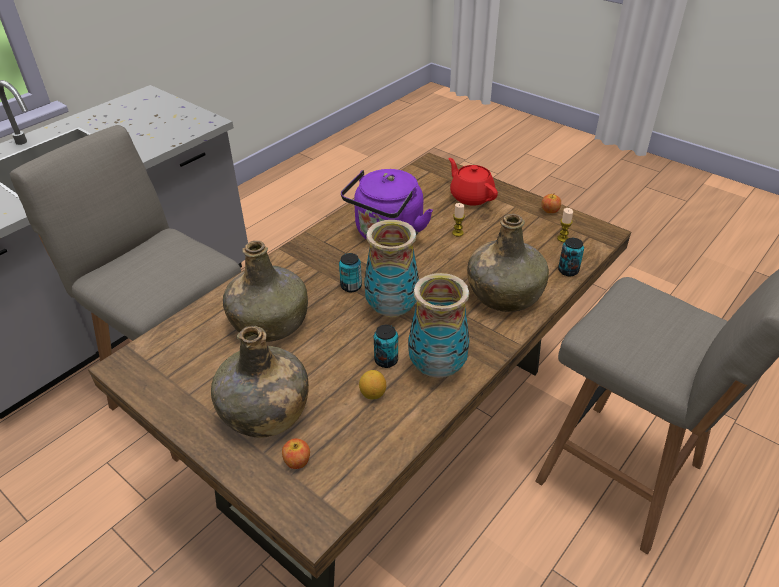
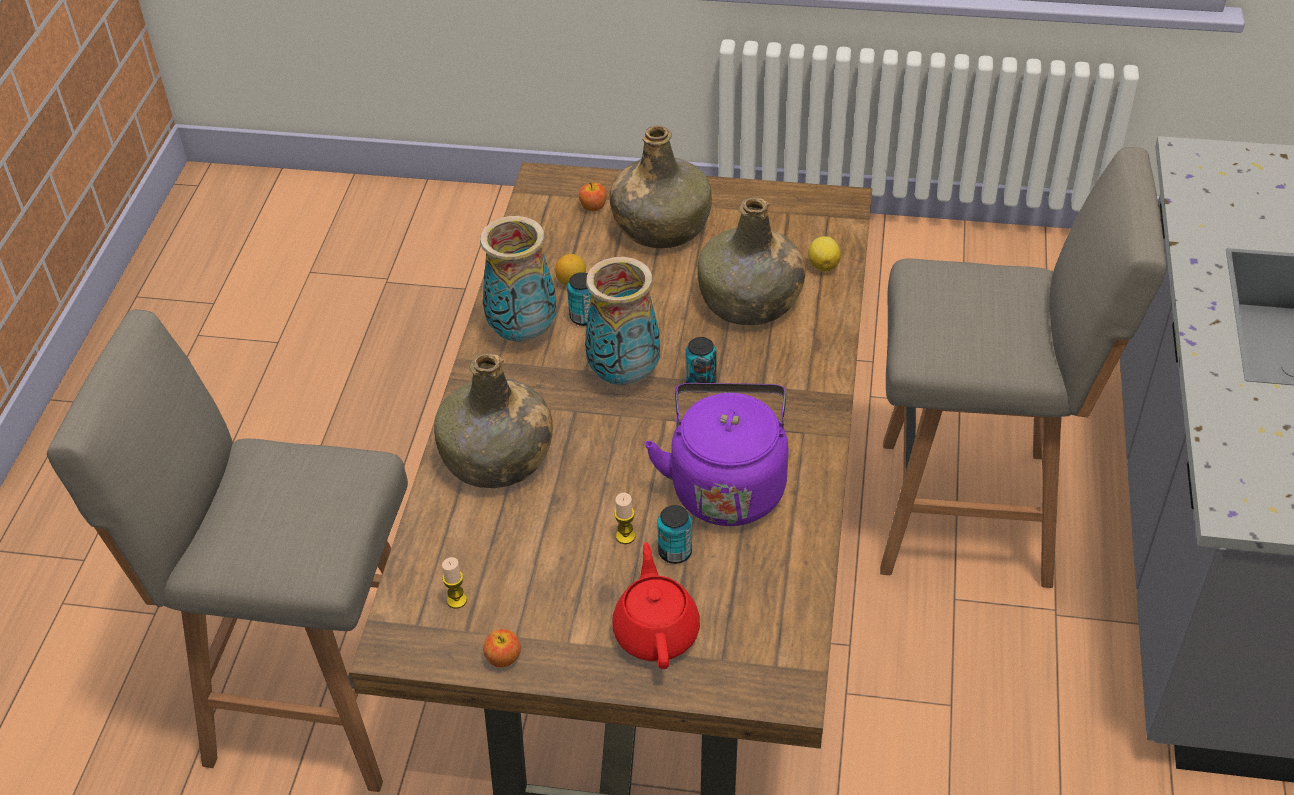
camera: 150 degrees right, 5 degrees up
red teapot [448,158,498,205] -> red teapot turned 120 degrees counterclockwise [612,542,700,669]
can [558,238,584,276] -> can moved to [657,505,692,564]
none -> lemon [808,236,841,271]

